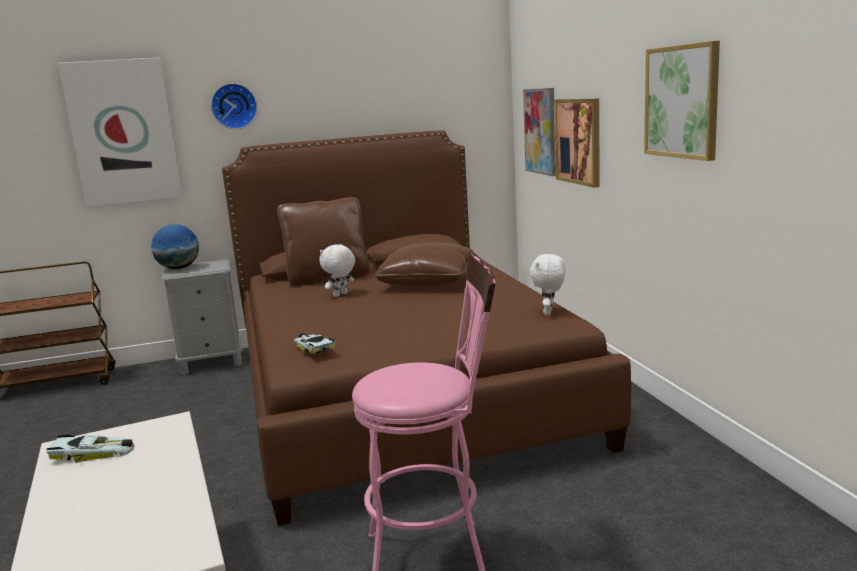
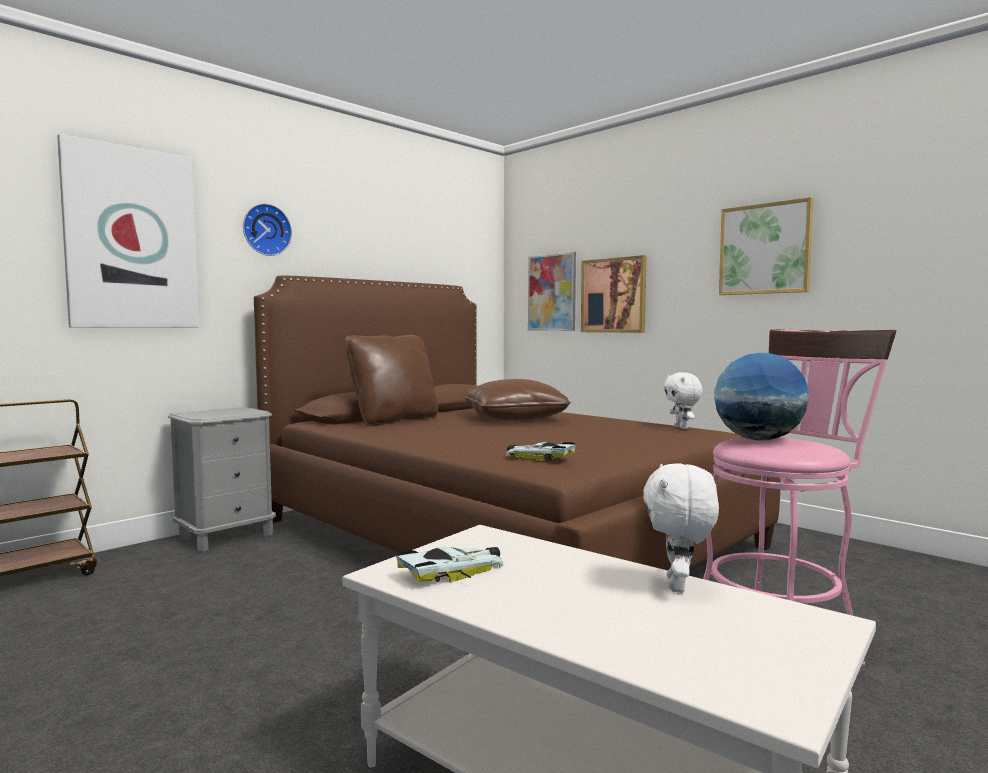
camera: 30 degrees left, 10 degrees down
globe [151,224,199,269] -> globe moved to [714,353,809,441]
white plush toy [320,244,355,297] -> white plush toy moved to [643,464,719,593]

